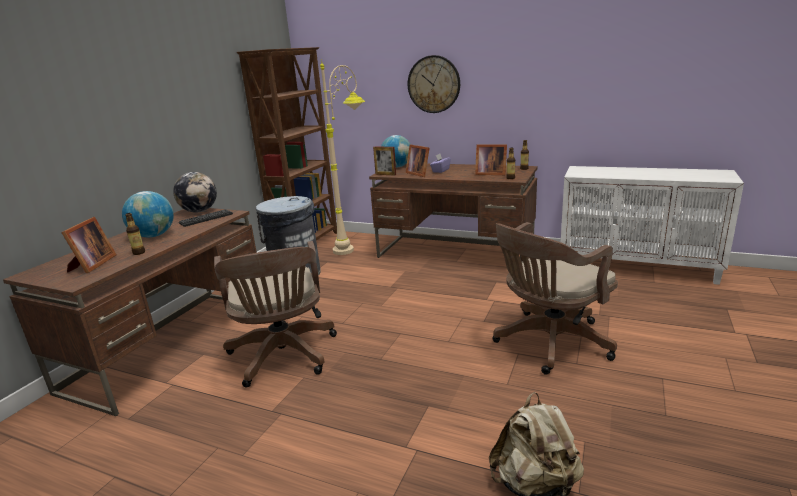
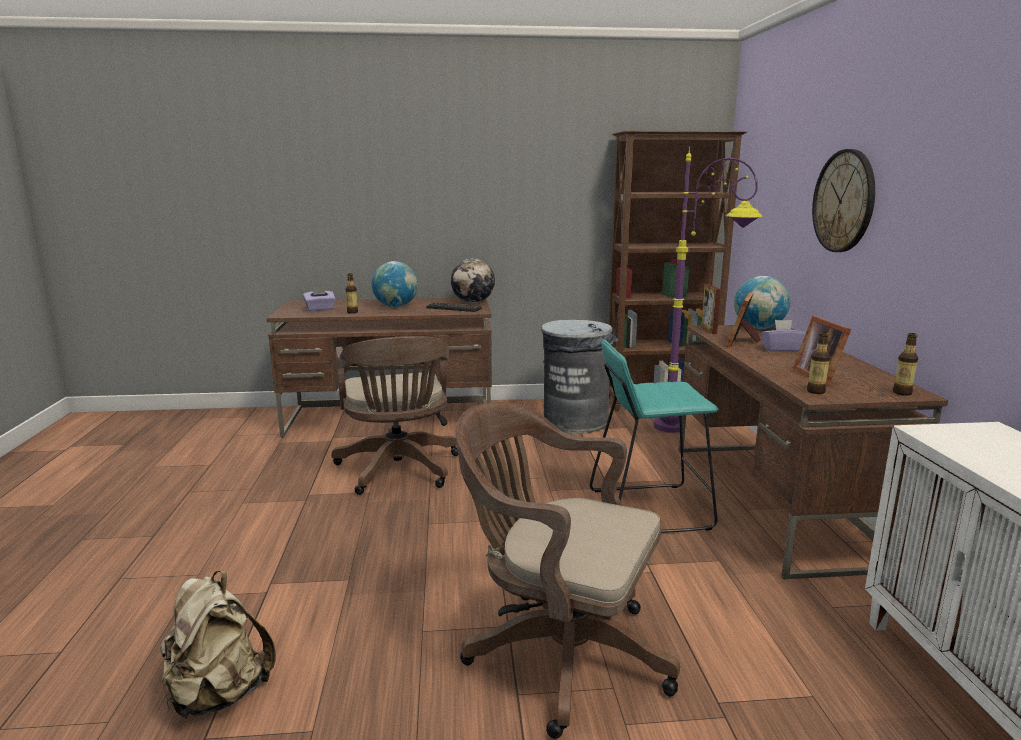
camera: 60 degrees right, 5 degrees down
picture frame [61,217,117,273] -> purple tissue box [303,287,336,311]
brown office chair [214,241,337,388] -> brown office chair turned 60 degrees counterclockwise [331,336,458,495]
beige floor lamp [320,59,365,255] -> purple floor lamp [654,147,763,433]
none -> turquoise stool [590,339,719,533]

